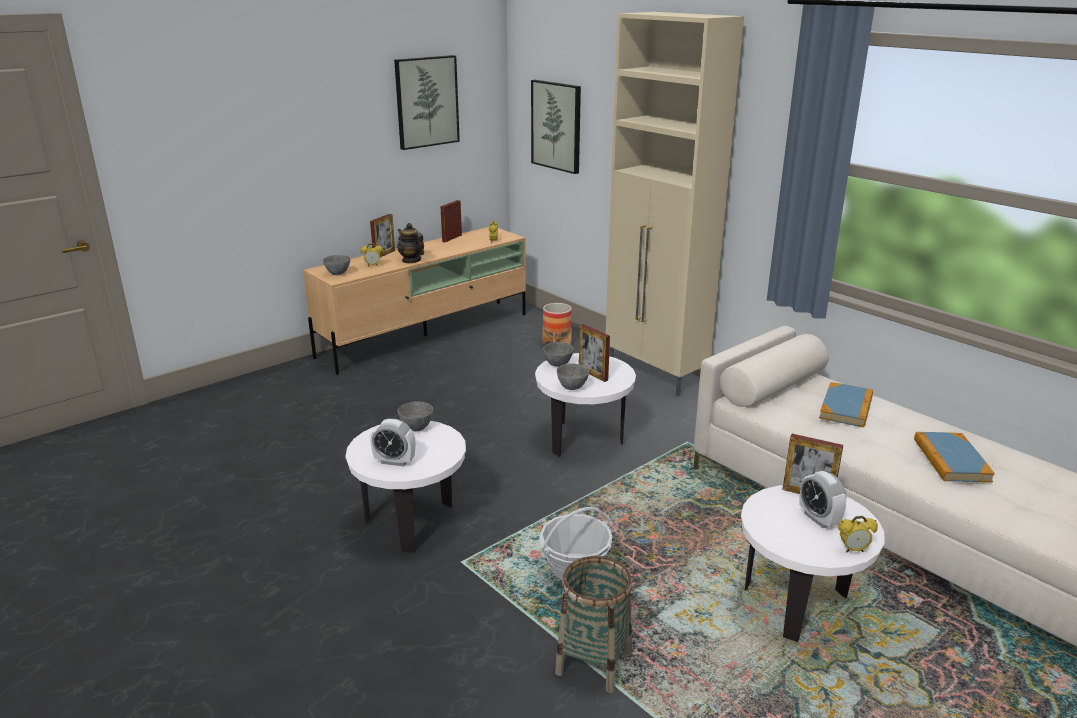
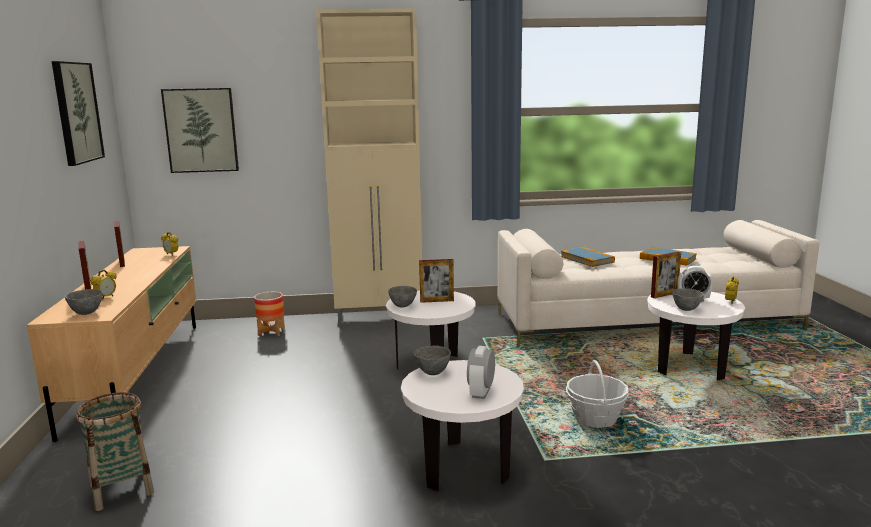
camera: 55 degrees left, 10 degrees down
alarm clock [370,419,415,466] -> alarm clock turned 150 degrees clockwise [467,346,495,399]
teapot [397,223,424,263] -> none
basket [555,556,632,693] -> basket moved to [76,392,154,511]
grey bowl [557,364,589,390] -> grey bowl moved to [672,288,704,311]

